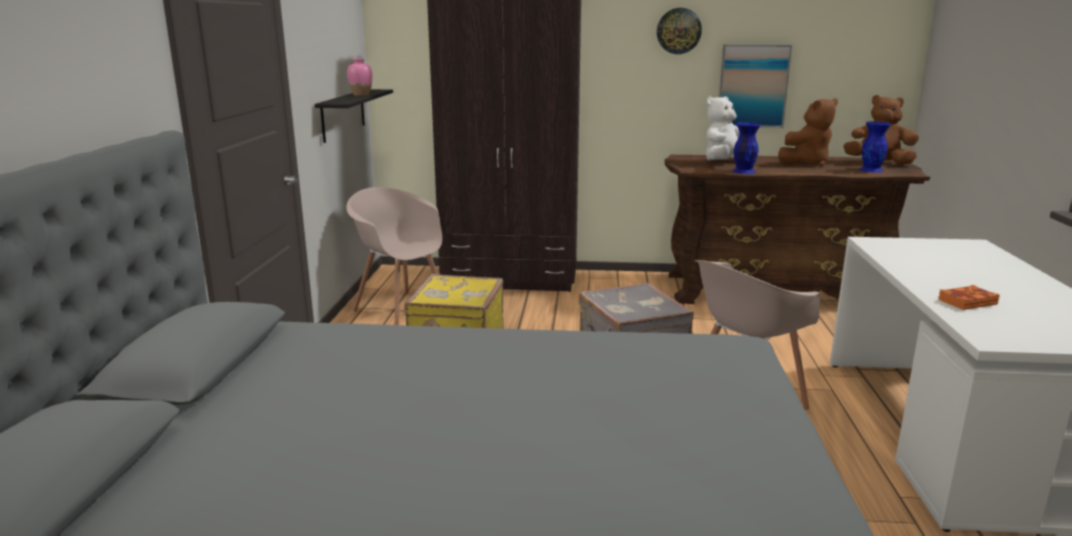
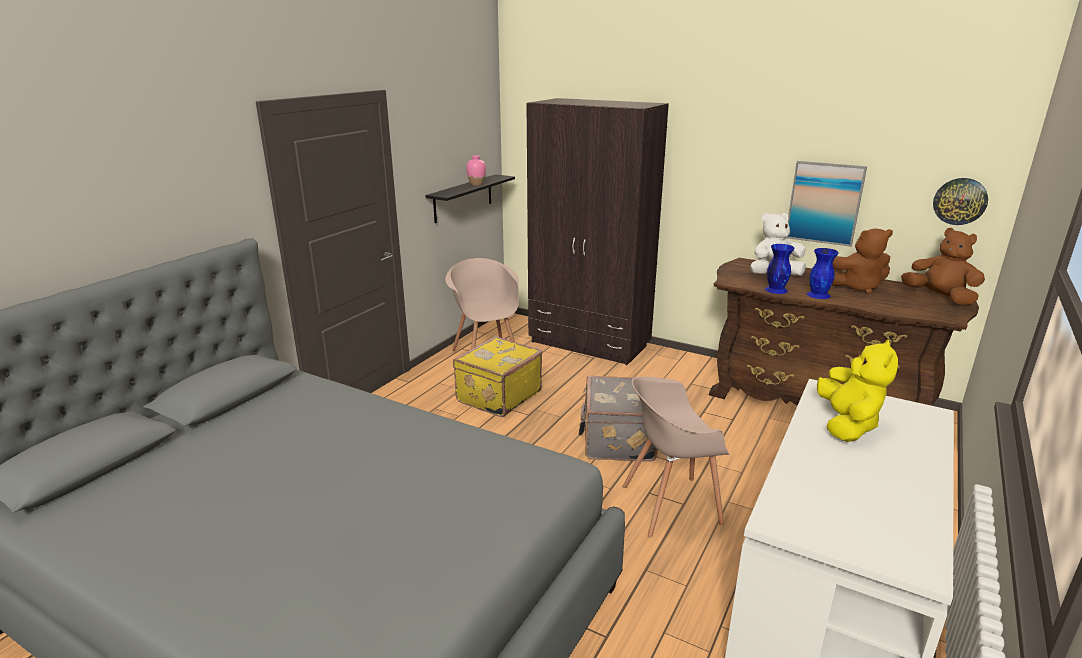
camera: 25 degrees right, 5 degrees up
wall clock [657,8,702,54] -> wall clock moved to [933,178,988,225]
blue vase [859,121,891,172] -> blue vase moved to [807,248,839,299]
orange book [938,285,1000,310] -> none
none -> yellow plush toy [817,339,898,442]

